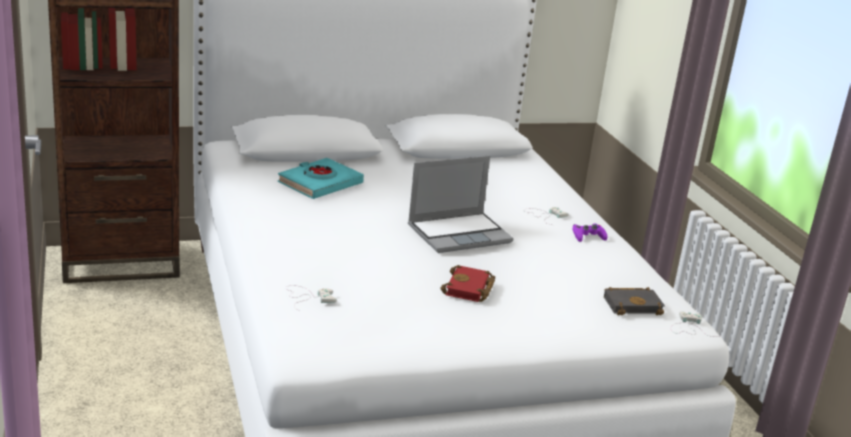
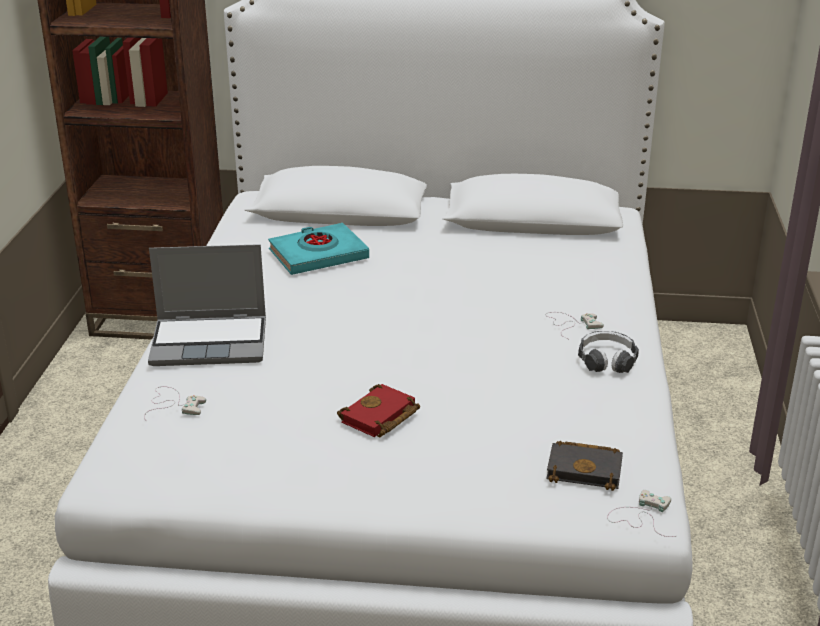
camera: 25 degrees right, 5 degrees up
laptop [408,156,514,253] -> laptop moved to [148,244,266,366]
purple game controller [572,223,607,242] -> headphones [578,331,639,373]

